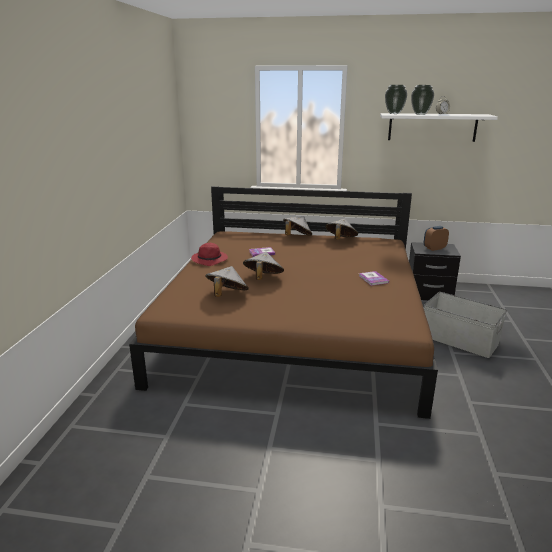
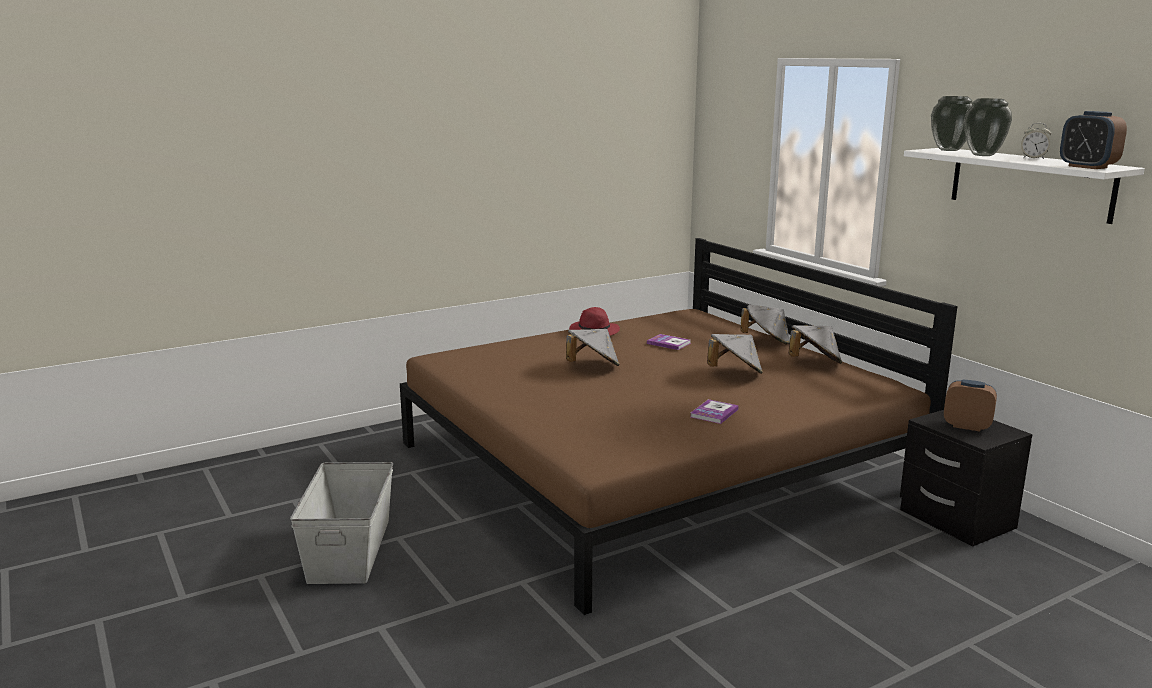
camera: 50 degrees right, 5 degrees down
grey hat [205,266,249,297] -> grey hat moved to [707,334,763,374]
grey storage box [424,292,507,358] -> grey storage box moved to [290,462,393,584]
none -> alarm clock [1060,111,1127,169]

